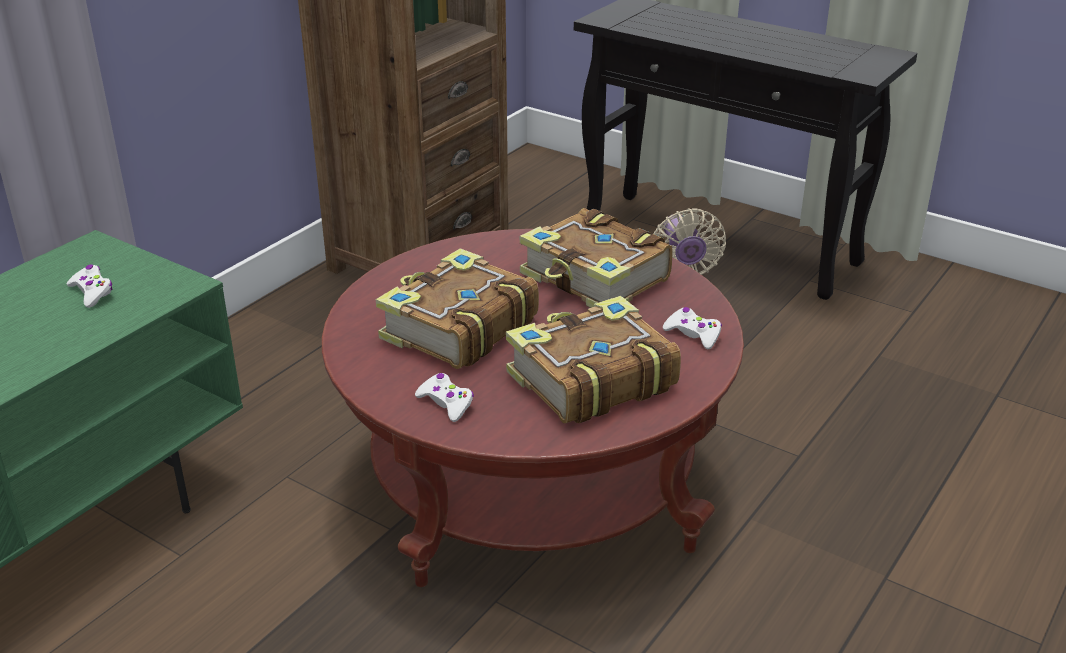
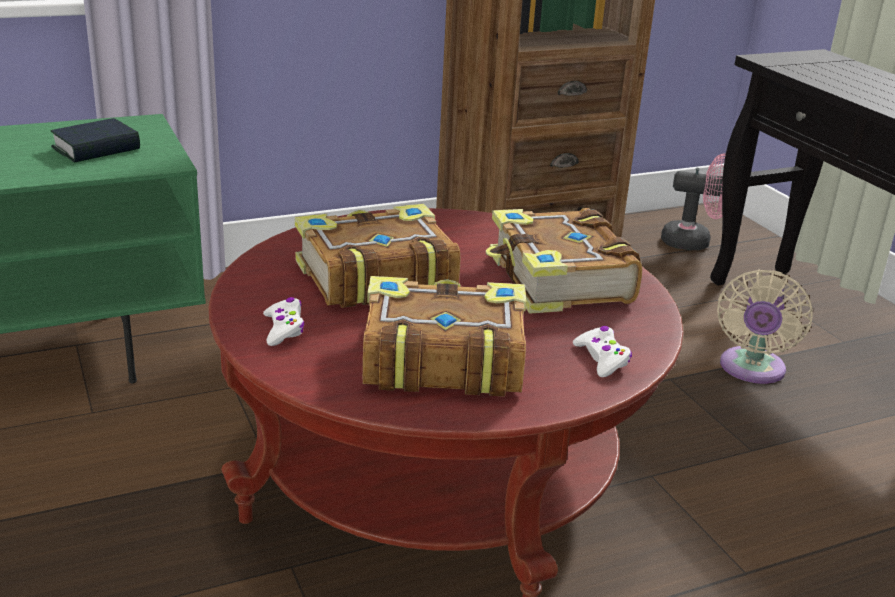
camera: 30 degrees right, 5 degrees down
white game controller [66,264,113,308] -> book [51,118,140,163]
none -> pink fan [661,153,726,250]

